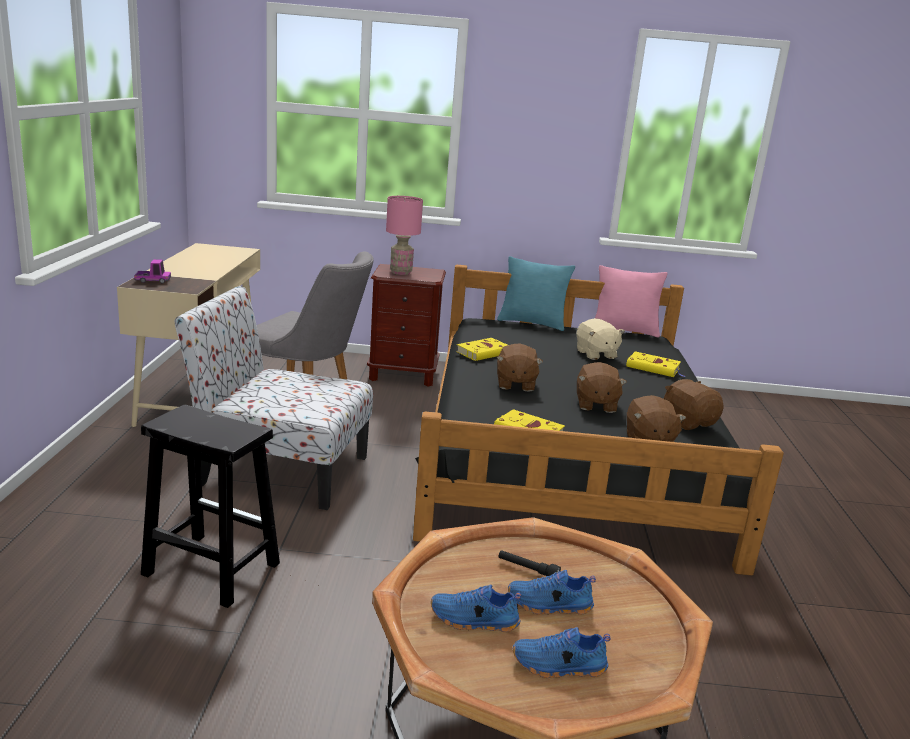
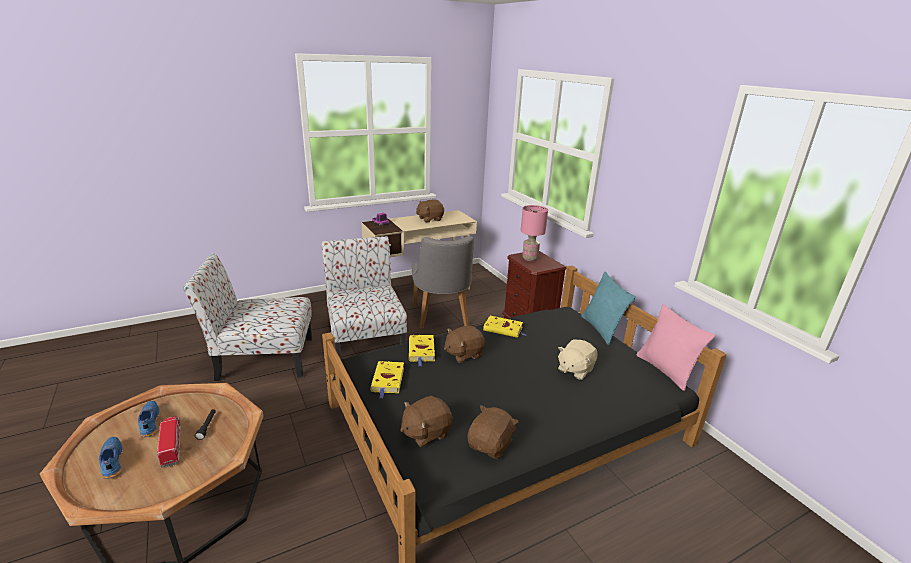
camera: 60 degrees right, 5 degrees up
black stool [141,405,280,608] -> chair [183,254,312,381]
blue shoe [508,570,596,615] -> toy truck [157,416,181,468]
brown plush toy [577,362,627,413] -> brown plush toy moved to [416,200,444,222]
yellow book [626,351,685,377] -> yellow book moved to [409,335,435,366]

